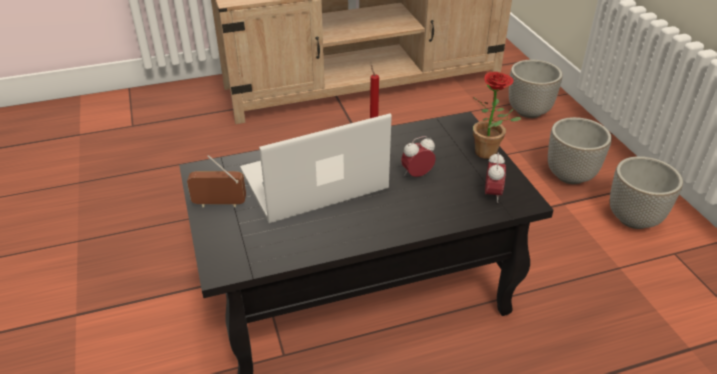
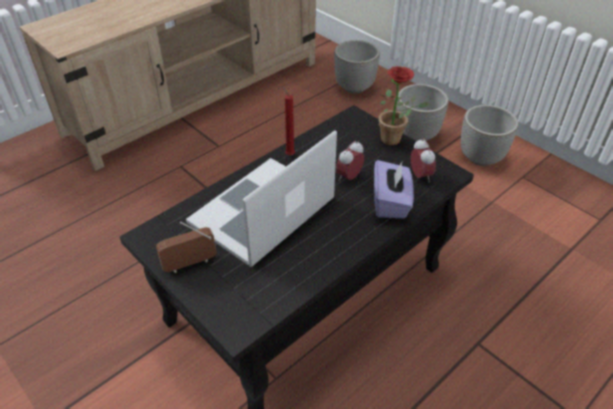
camera: 25 degrees left, 5 degrees up
none -> purple tissue box [374,160,414,219]

